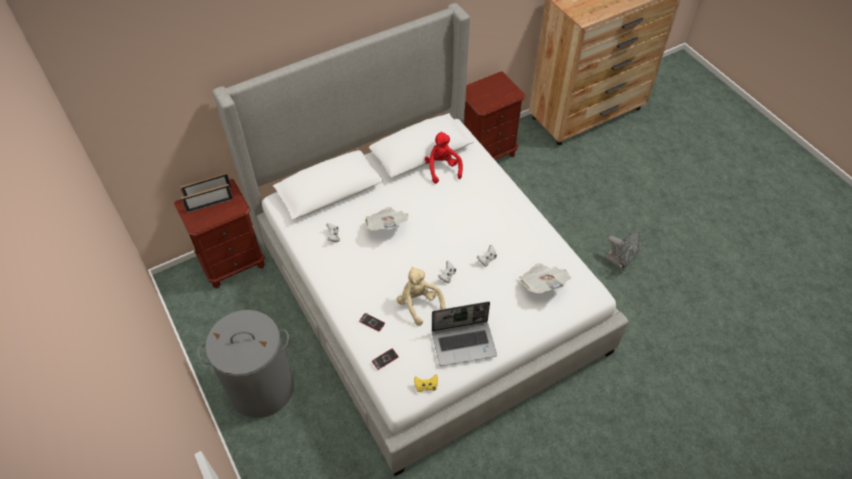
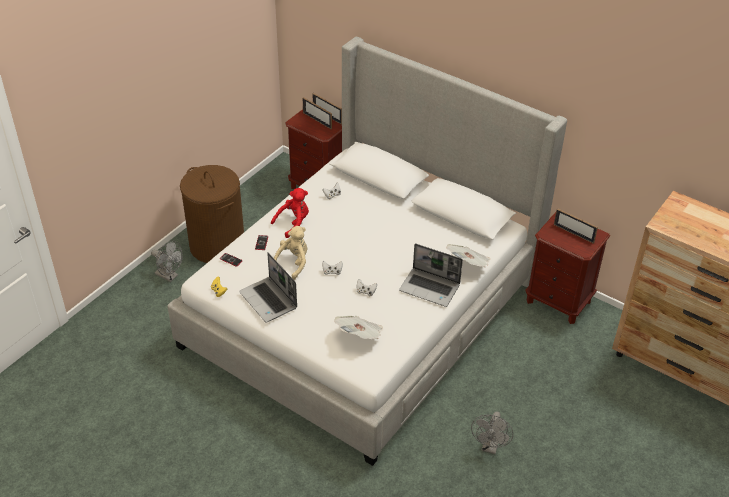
camera: 65 degrees right, 10 degrees down
grey laundry basket [197,310,294,418] -> brown laundry basket [180,165,244,263]
newspaper [365,207,409,231] -> newspaper moved to [446,244,491,268]
red plush toy [425,131,463,184] -> red plush toy moved to [271,188,309,238]
none -> grey fan [151,241,183,282]
none -> laptop [399,244,463,307]
none -> picture frame [554,208,598,244]

